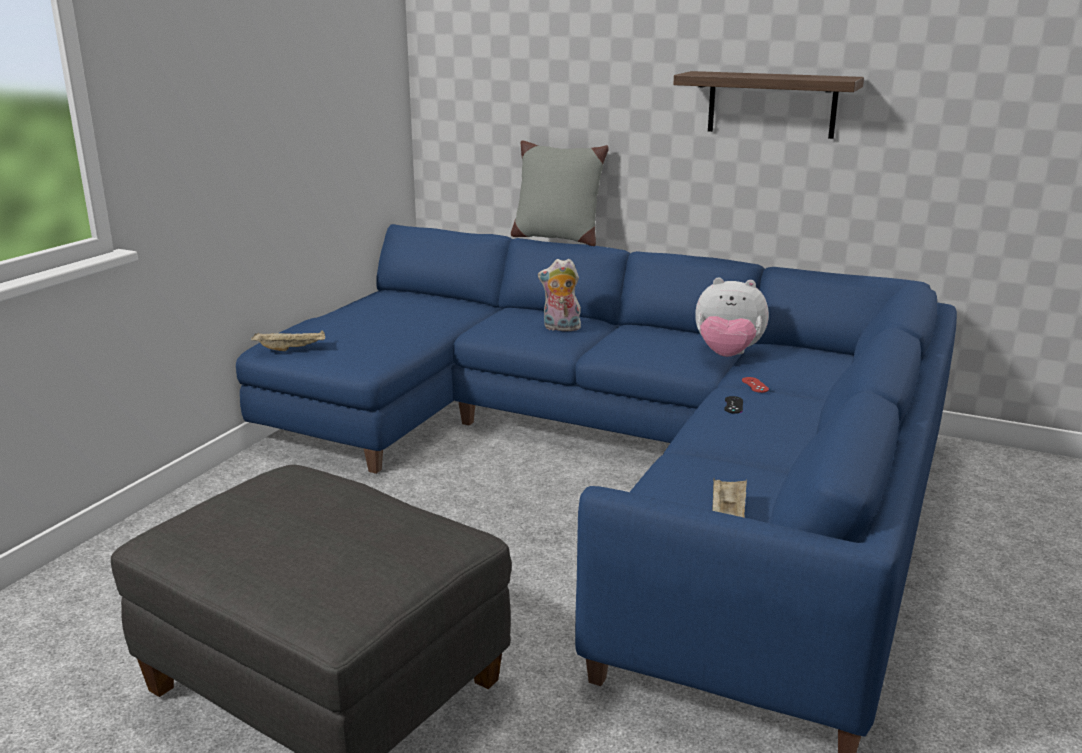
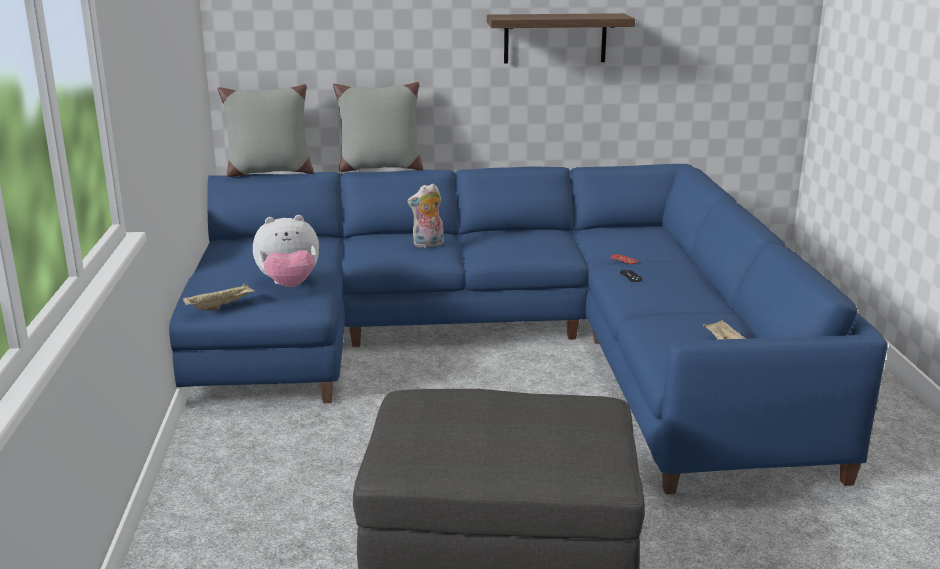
camera: 30 degrees left, 0 degrees up
plush toy [695,277,769,357] -> plush toy moved to [253,215,319,287]
none -> grey pillow [218,84,314,177]

